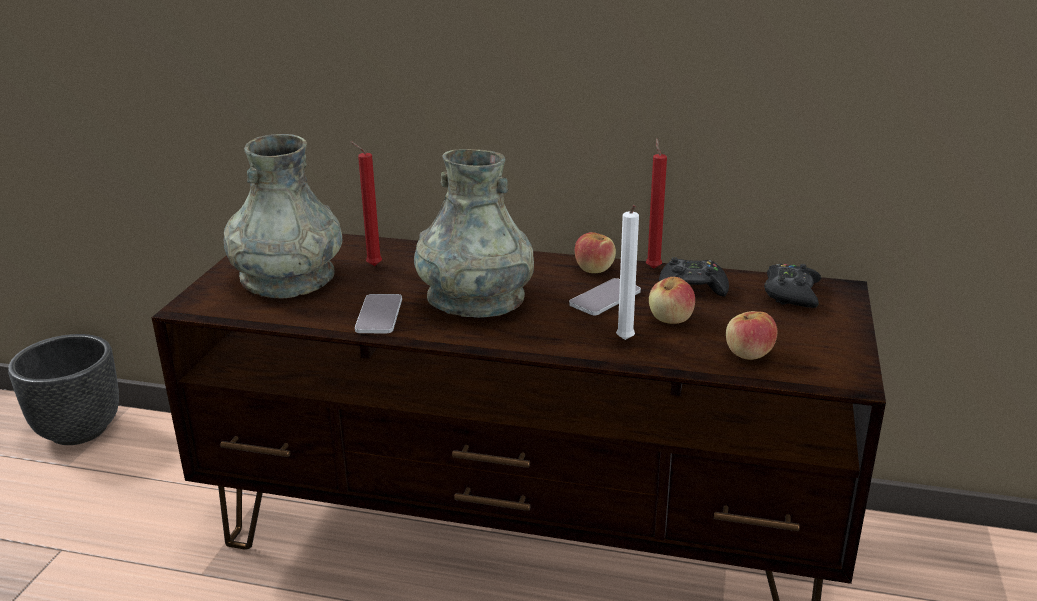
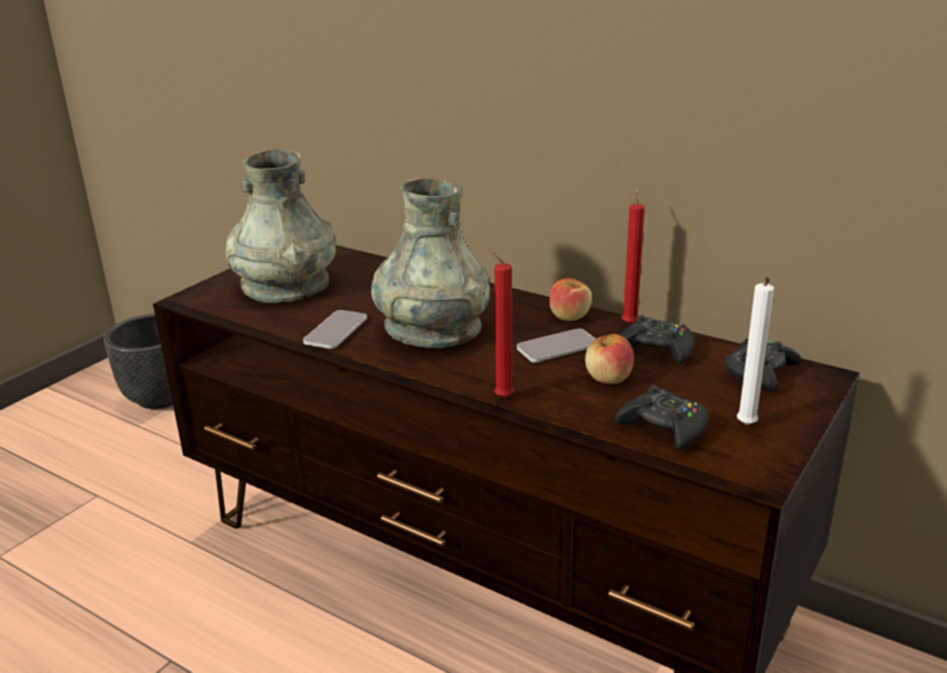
camera: 20 degrees right, 0 degrees up
red candle [350,141,382,266] -> red candle moved to [486,248,514,398]
white candle [616,205,639,340] -> white candle moved to [737,277,774,425]
apple [726,311,777,360] -> black game controller [615,385,709,451]

